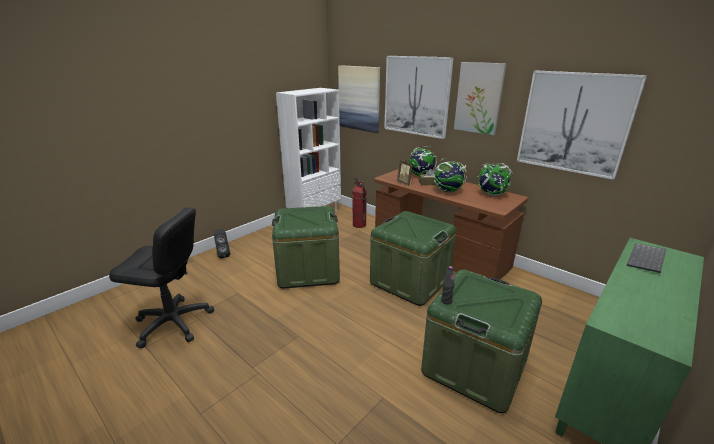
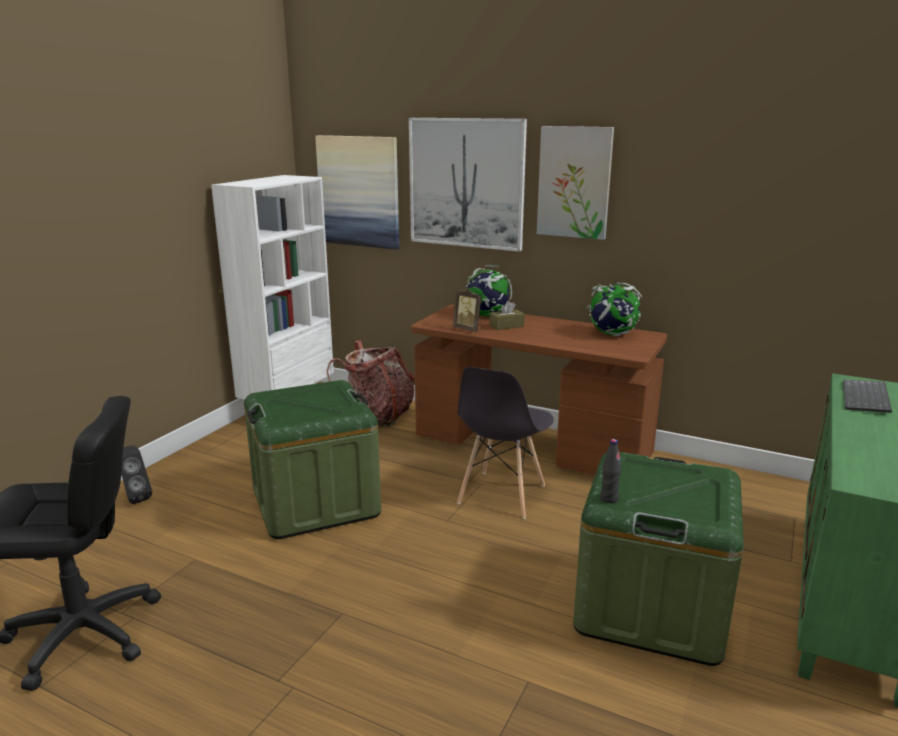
camera: 15 degrees left, 5 degrees down
fire extinguisher [352,177,367,228] -> backpack [327,340,415,427]
green storage box [370,211,456,306] -> grey chair [457,367,554,519]
globe [434,158,467,192] -> none
picture [517,70,647,180] -> none

